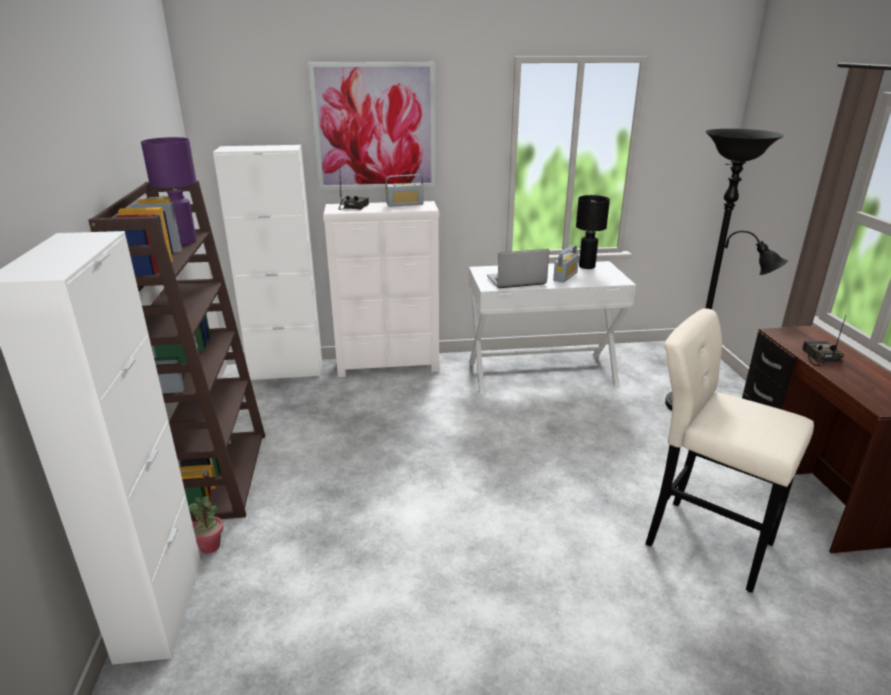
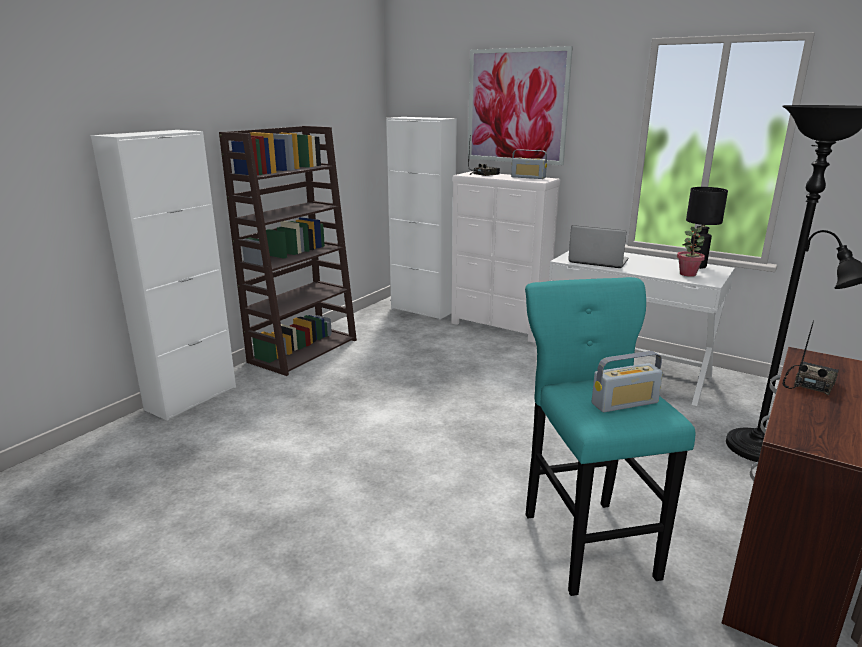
camera: 40 degrees right, 5 degrees down
purple table lamp [141,137,197,245] -> none
potted plant [189,496,224,554] -> potted plant moved to [677,227,705,277]
radio [553,245,579,283] -> radio moved to [592,351,663,412]
beige stool [646,308,814,592] -> turquoise stool [525,277,695,596]

